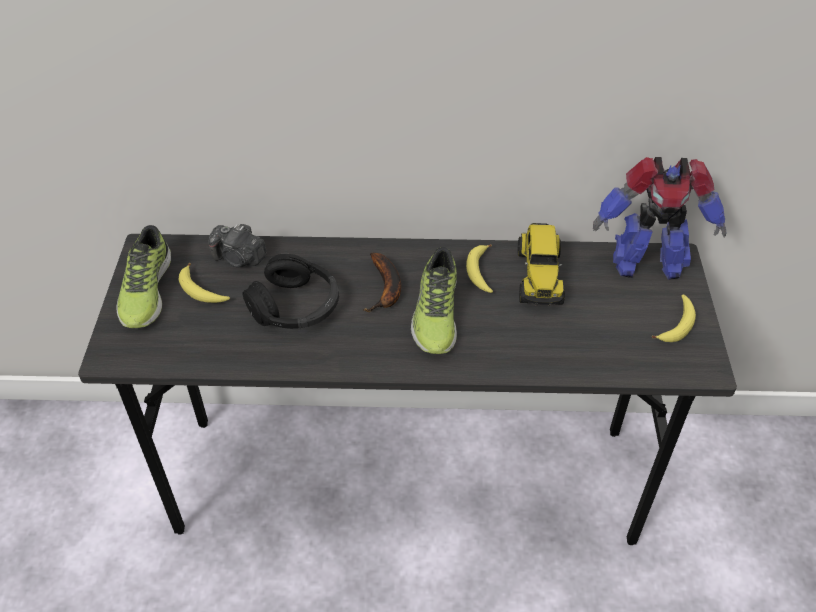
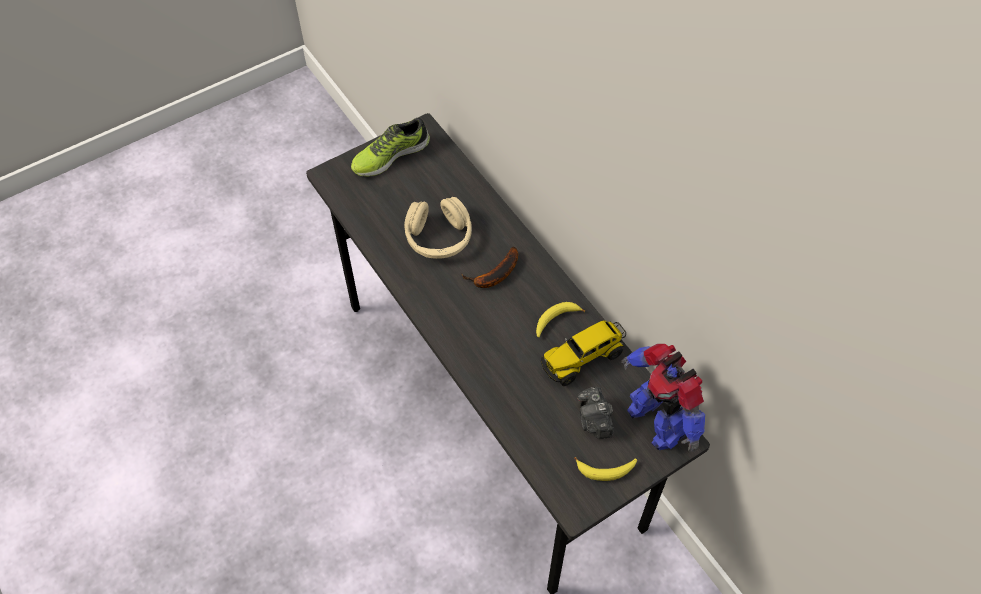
camera: 55 degrees right, 10 degrees up
banana [179,263,230,303] -> none
camera [208,224,267,268] -> camera moved to [577,387,614,439]
black headphones [242,254,339,329] -> beige headphones [404,197,472,259]
shoe [411,247,457,354] -> none

